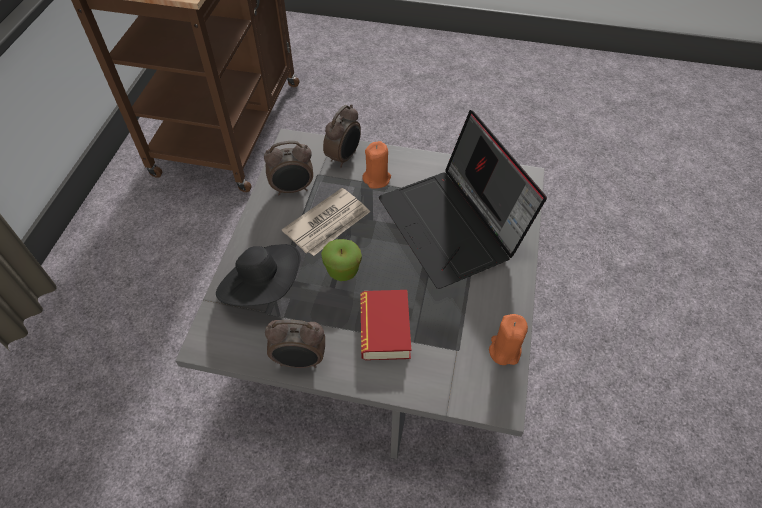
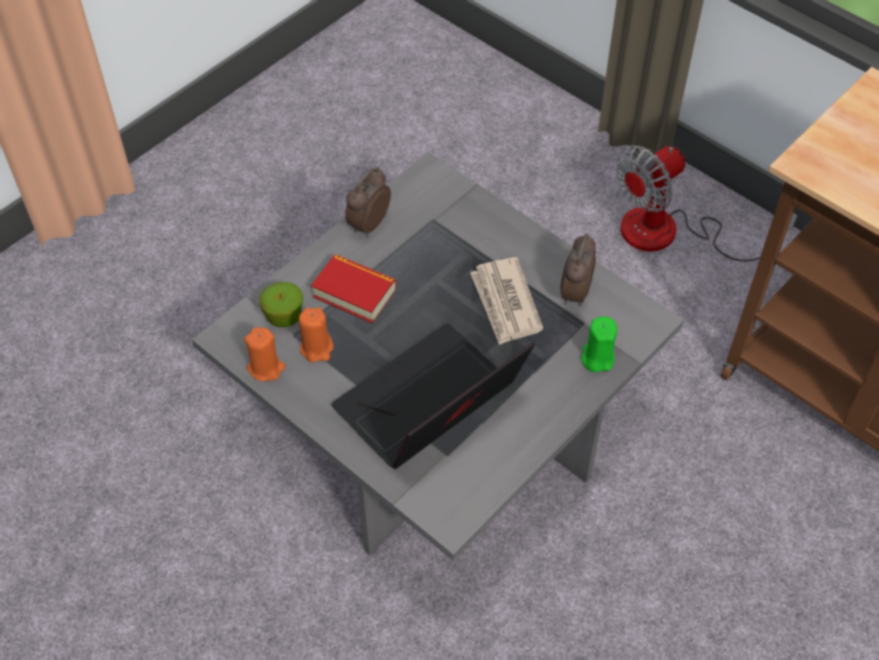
camera: 120 degrees right, 0 degrees up
black hat [216,244,300,306] -> none
apple [321,239,362,281] -> apple moved to [259,282,303,327]
alarm clock [323,104,361,168] -> green candle [581,316,617,372]
orange candle [362,141,391,189] -> orange candle moved to [299,307,334,362]
laptop [379,110,547,289] -> laptop turned 45 degrees counterclockwise [332,323,535,469]
none -> fan [615,145,797,262]

